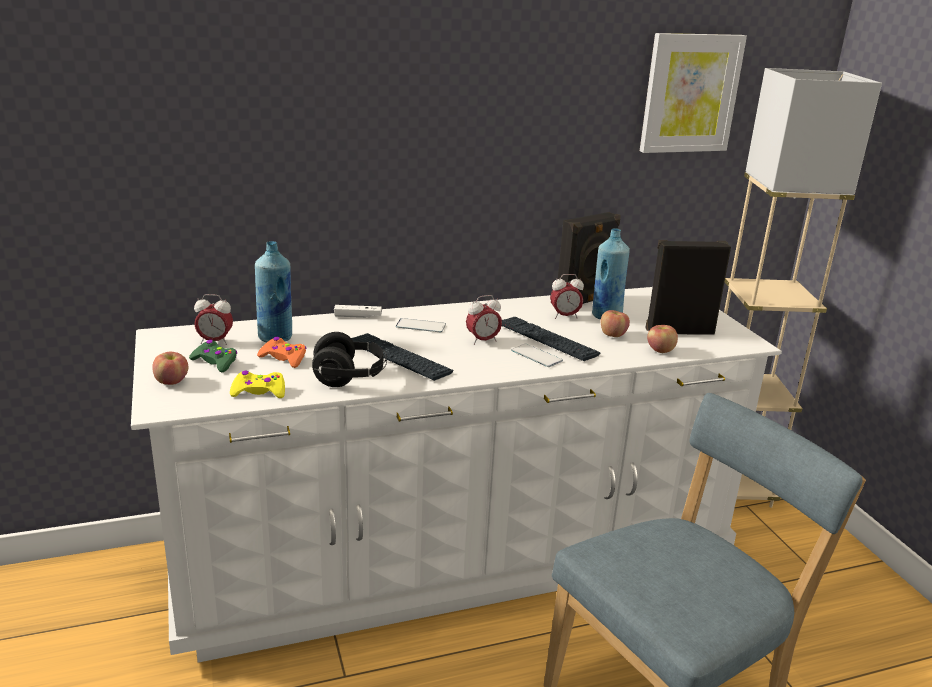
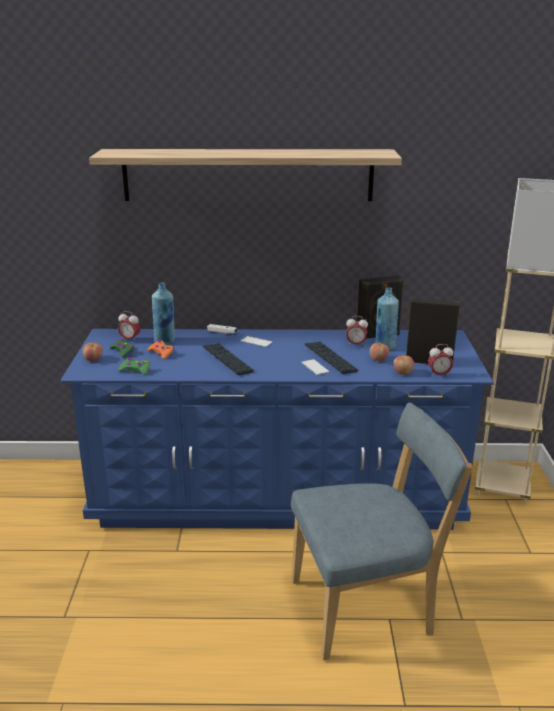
camera: 20 degrees right, 0 degrees up
white dresser [131,287,782,663] -> blue dresser [60,329,494,530]
yellow game controller [230,371,285,398] -> green game controller [118,357,150,375]
black headphones [312,332,387,387] -> none
alarm clock [466,295,502,345] -> alarm clock moved to [428,344,453,377]
picture [640,33,747,153] -> none
none -> shelf [89,149,402,201]

